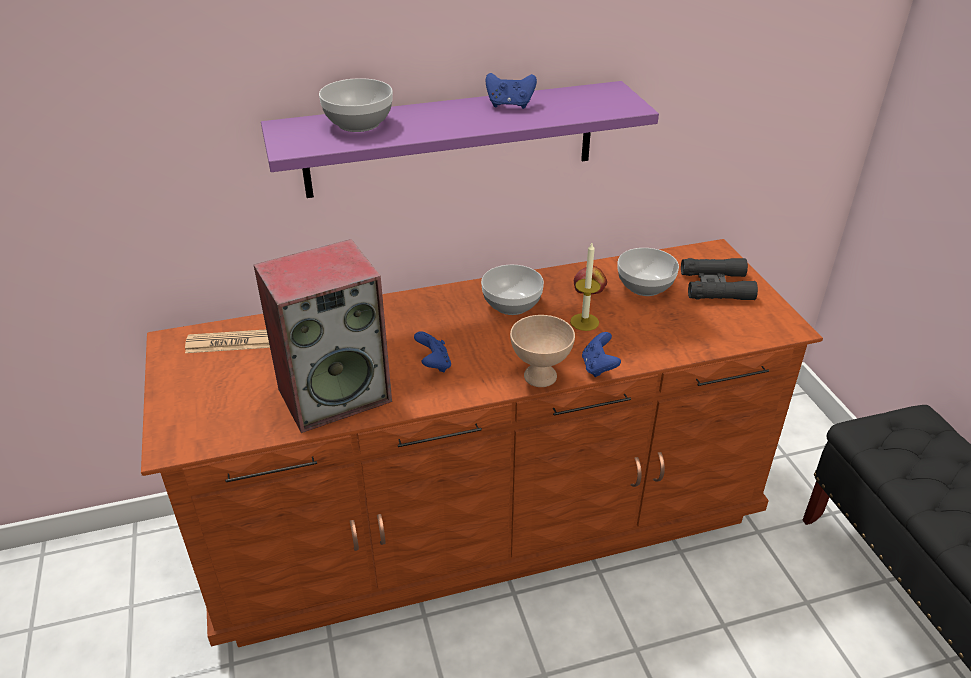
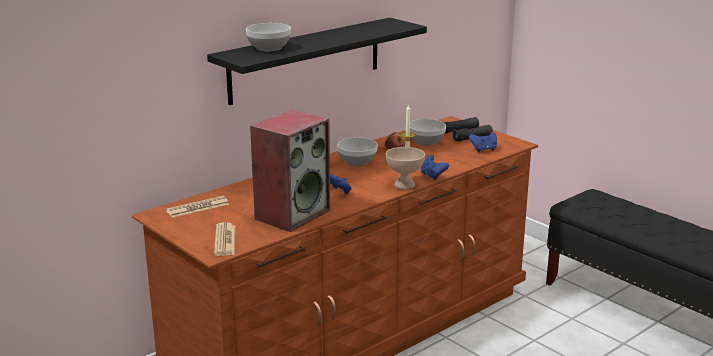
camera: 25 degrees left, 15 degrees down
purple shelf [261,81,659,198] -> black shelf [207,18,427,105]
blue game controller [485,73,537,109] -> blue game controller moved to [469,132,497,152]
none -> newspaper [214,222,235,256]

